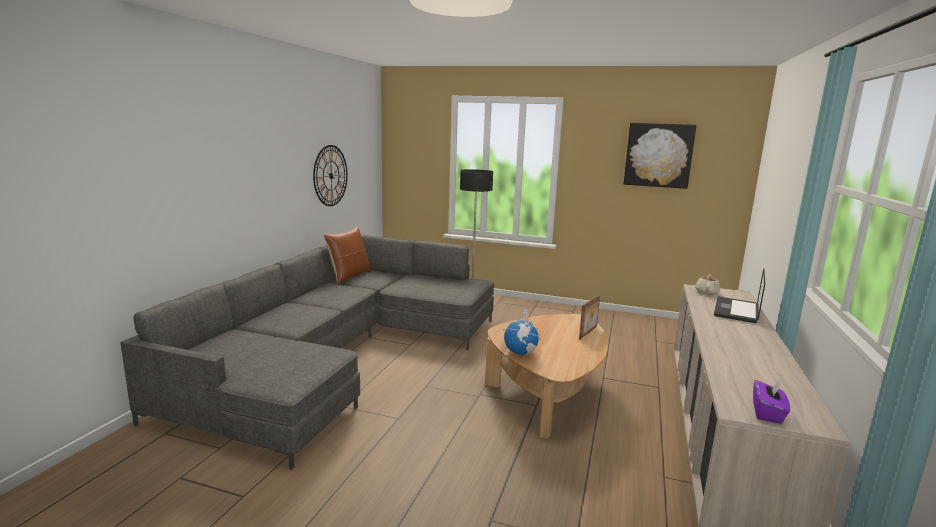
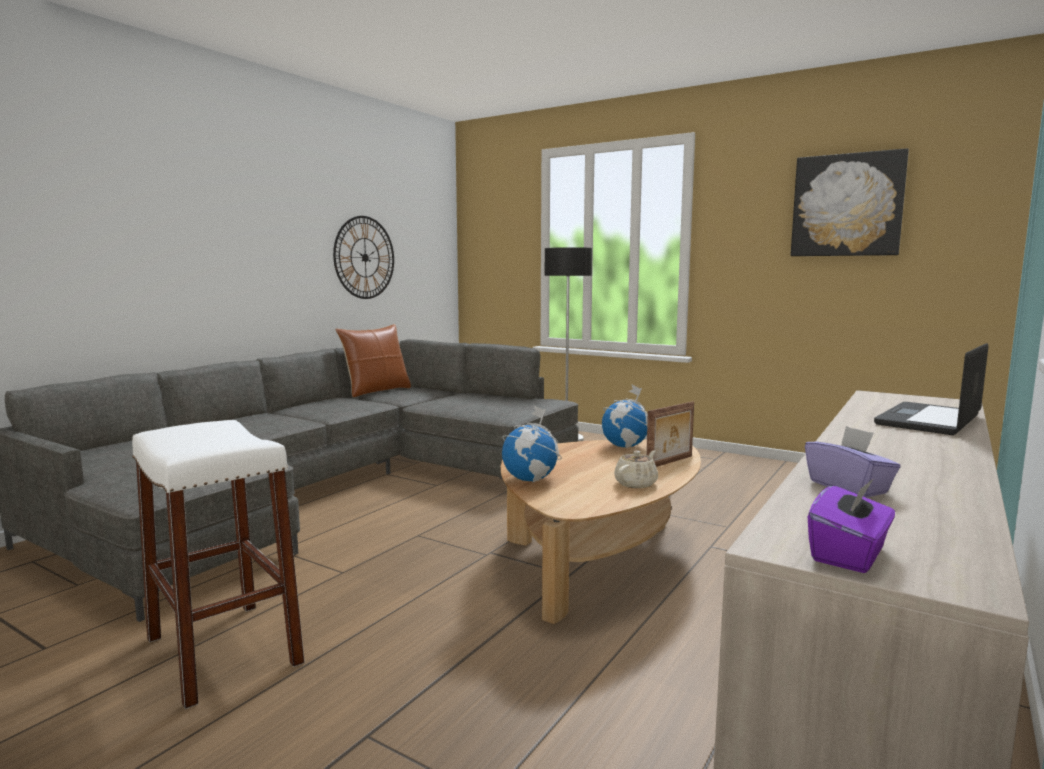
camera: 15 degrees right, 5 degrees down
beige teapot [695,274,721,295] -> beige teapot moved to [614,450,658,488]
none -> white stool [132,420,305,709]
none -> globe [602,384,648,448]
none -> purple tissue box [805,426,900,498]

